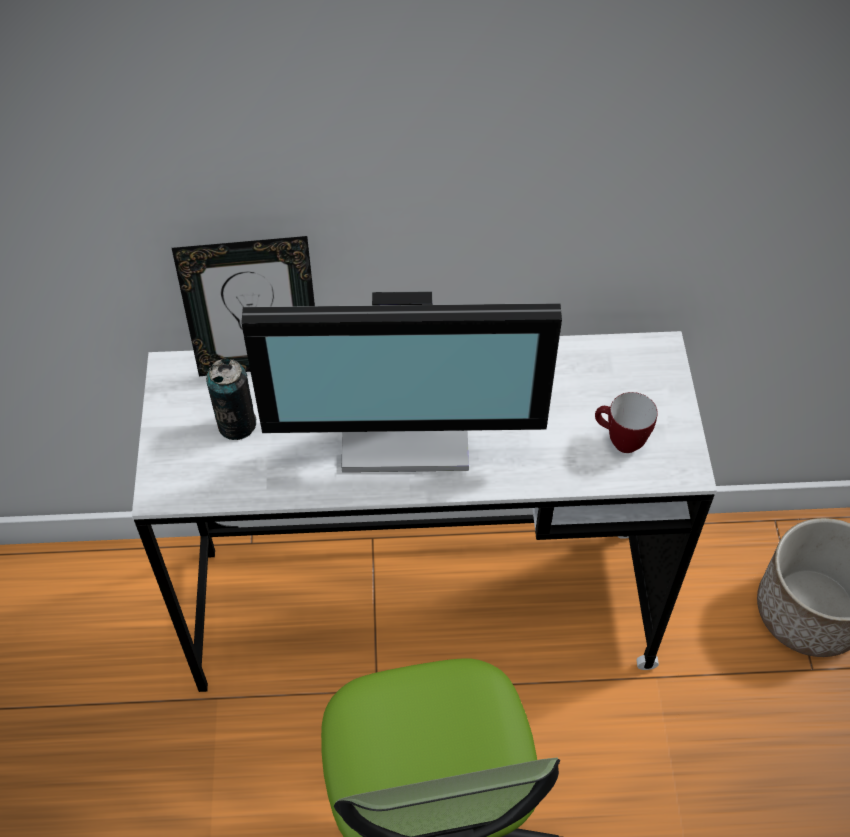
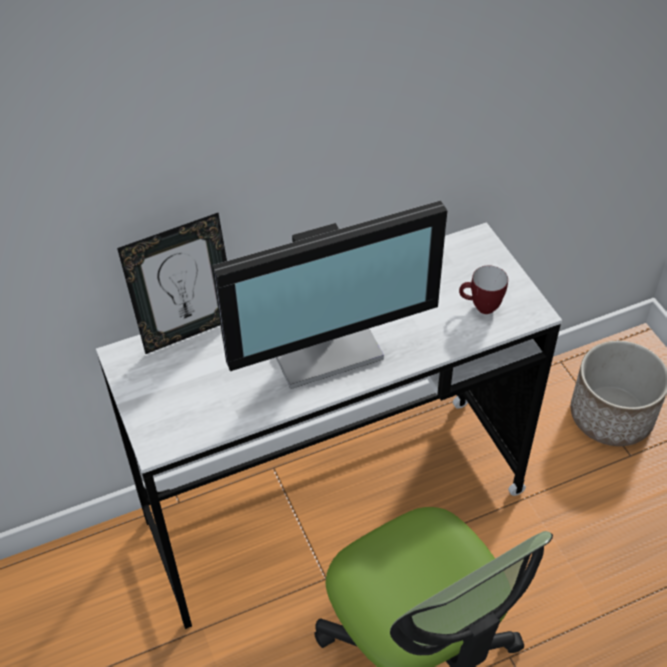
camera: 20 degrees left, 5 degrees down
can [206,358,256,440] -> none

